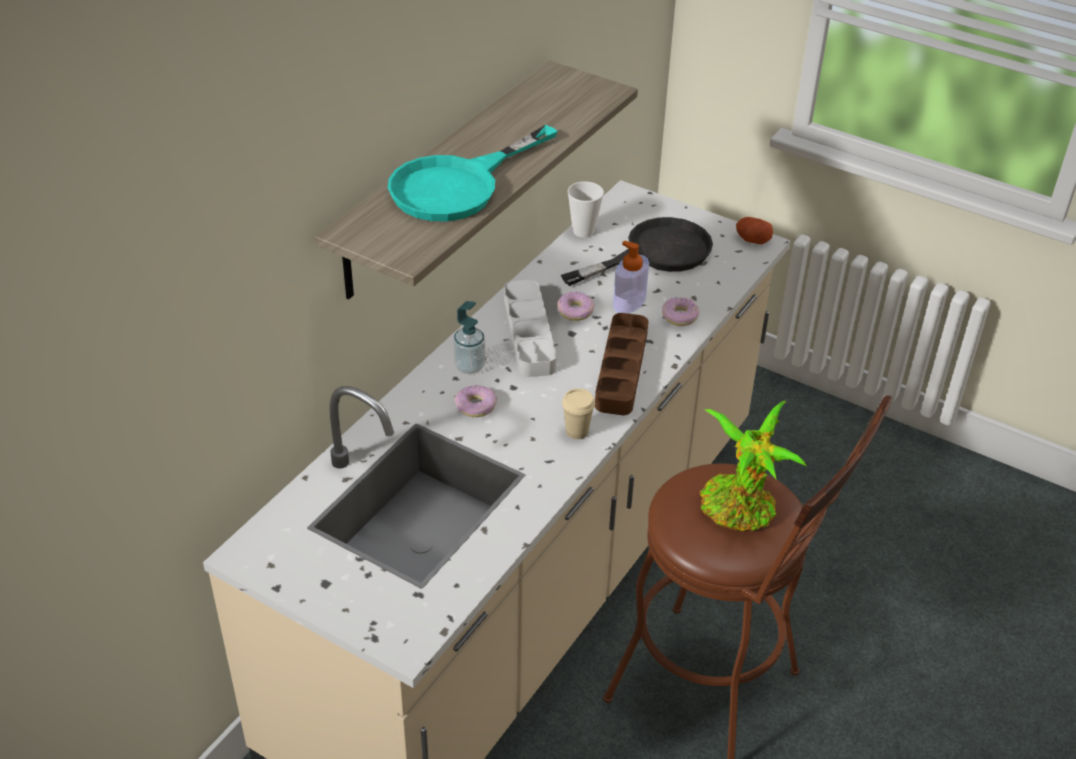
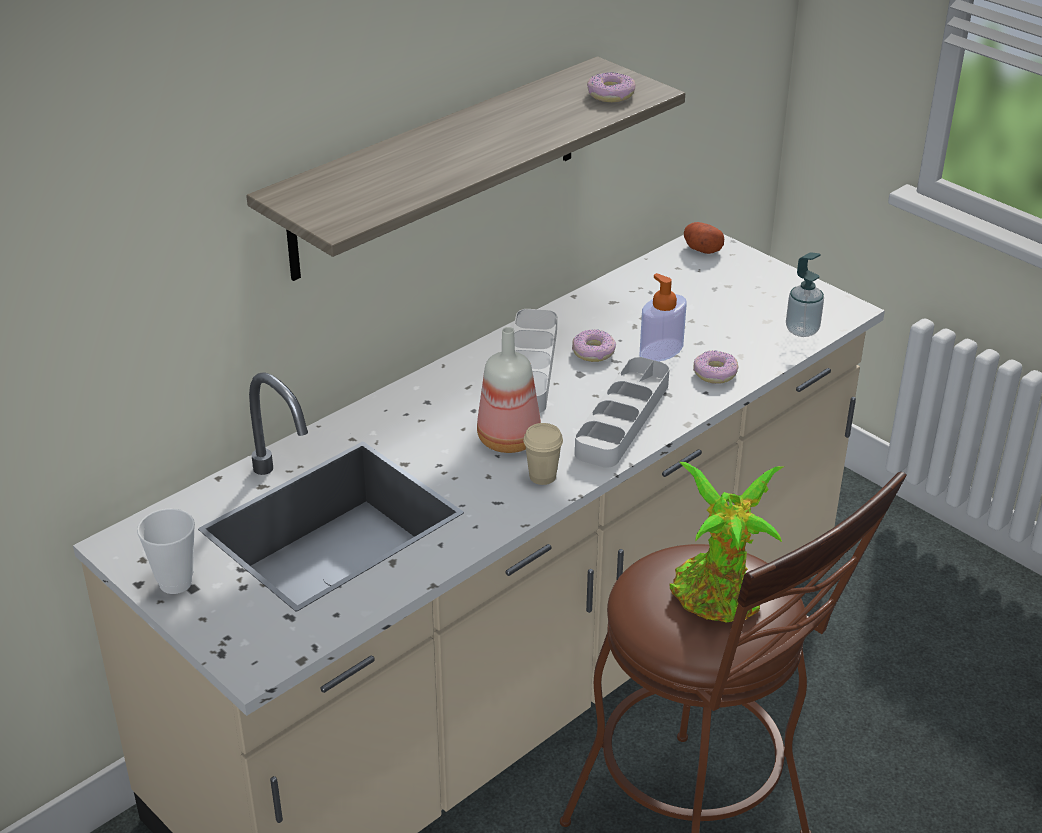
camera: 15 degrees right, 5 degrees down
turquoise frying pan [388,125,558,221] -> none
soap dispenser [453,301,485,374] -> soap dispenser moved to [786,252,824,337]
donut [455,385,497,417] -> donut moved to [587,72,636,102]
black frying pan [561,217,713,286] -> none
cup [568,182,604,238] -> cup moved to [137,508,195,594]
brown tray [595,313,648,415] -> grey tray [575,357,669,468]
potato [736,217,773,244] -> potato moved to [684,222,724,254]
none -> bottle [477,327,541,453]

